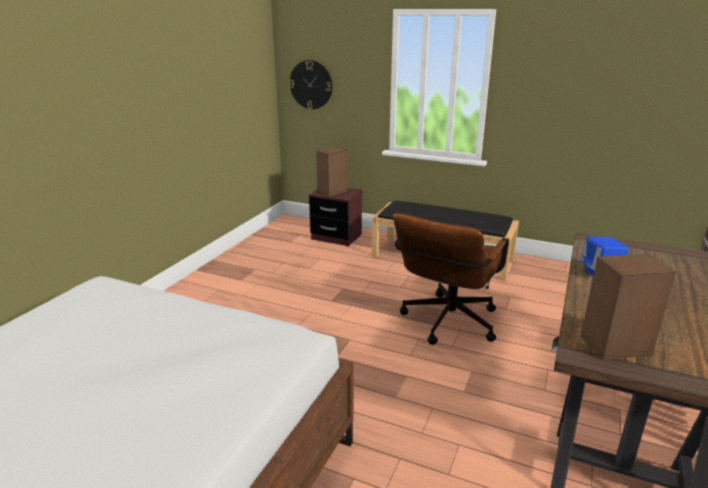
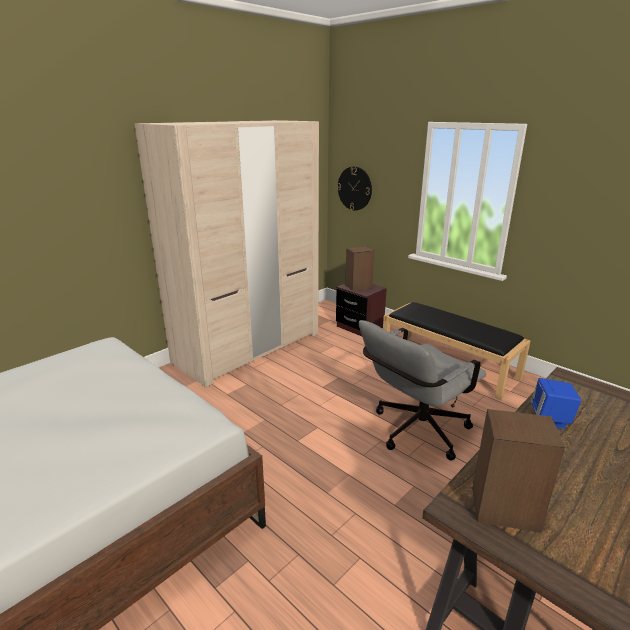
camera: 20 degrees right, 0 degrees up
brown office chair [393,213,509,345] -> grey office chair [359,320,486,460]
none -> beige wardrobe [135,120,319,387]

